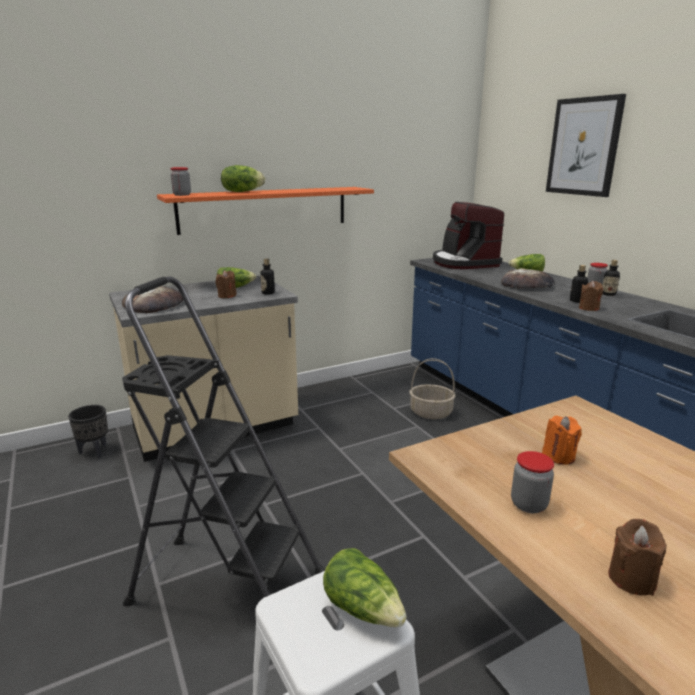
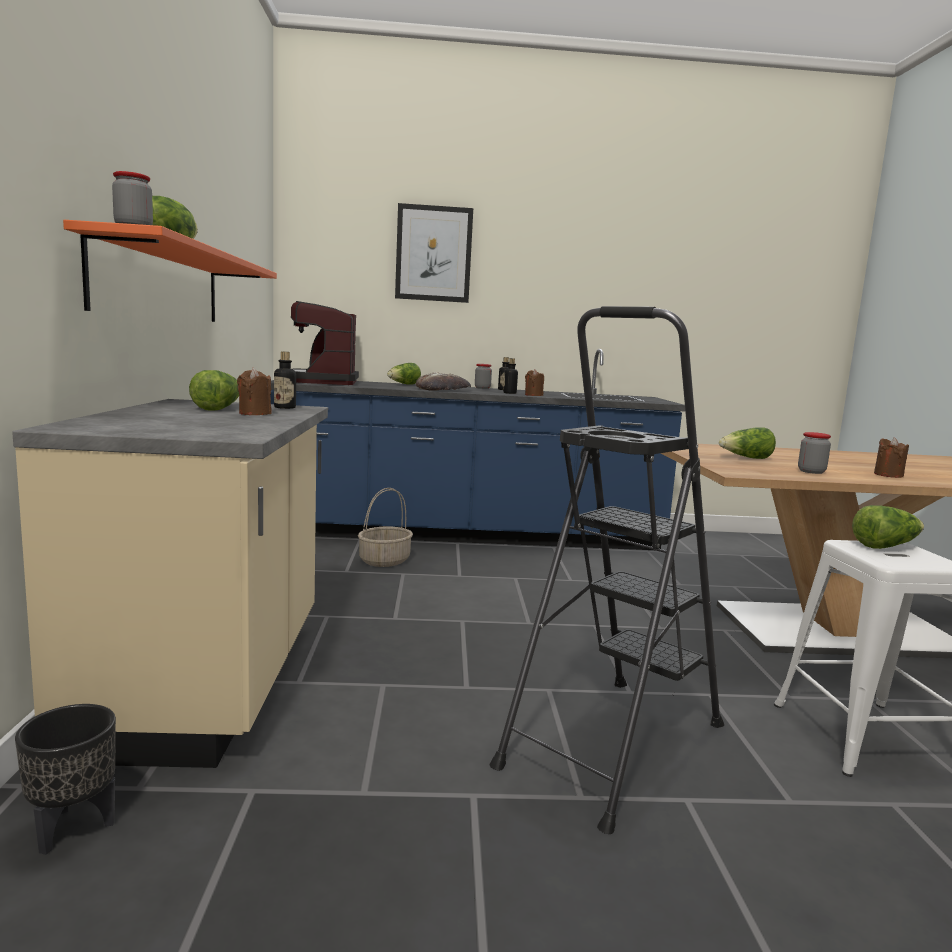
camera: 65 degrees left, 10 degrees down
bread [122,286,183,313] -> none
coffee machine [433,202,504,269] -> coffee machine turned 75 degrees clockwise [291,301,359,385]
orange candle [542,416,582,465] -> lettuce [719,427,776,459]

